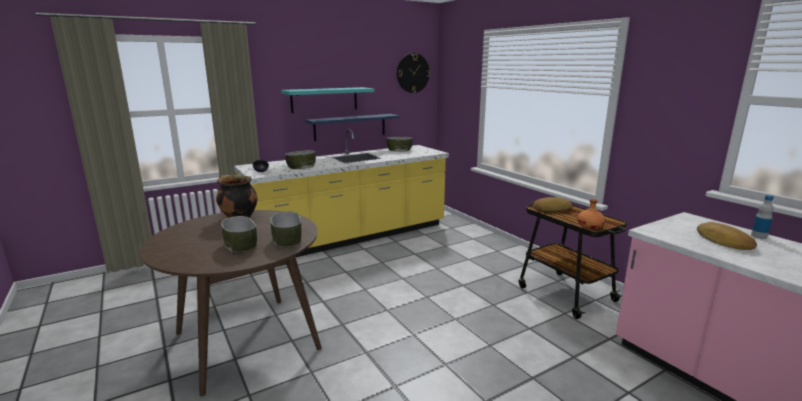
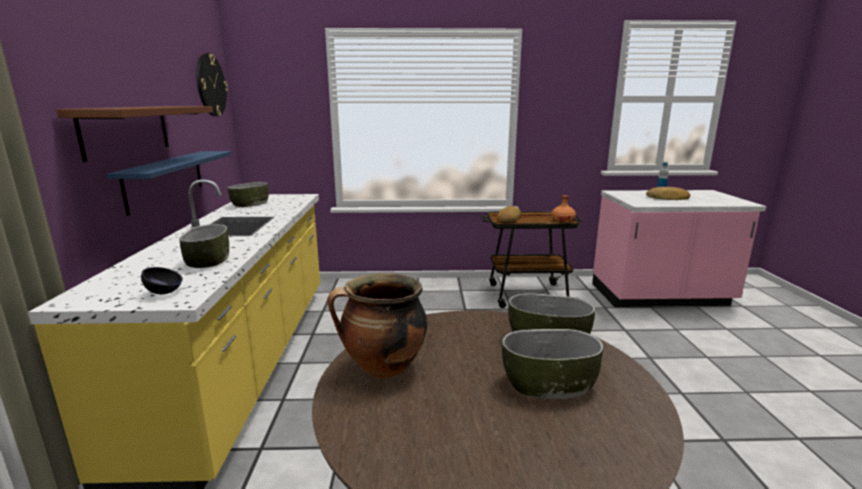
camera: 60 degrees left, 0 degrees up
turquoise shelf [281,87,375,113] -> brown shelf [56,106,213,162]

